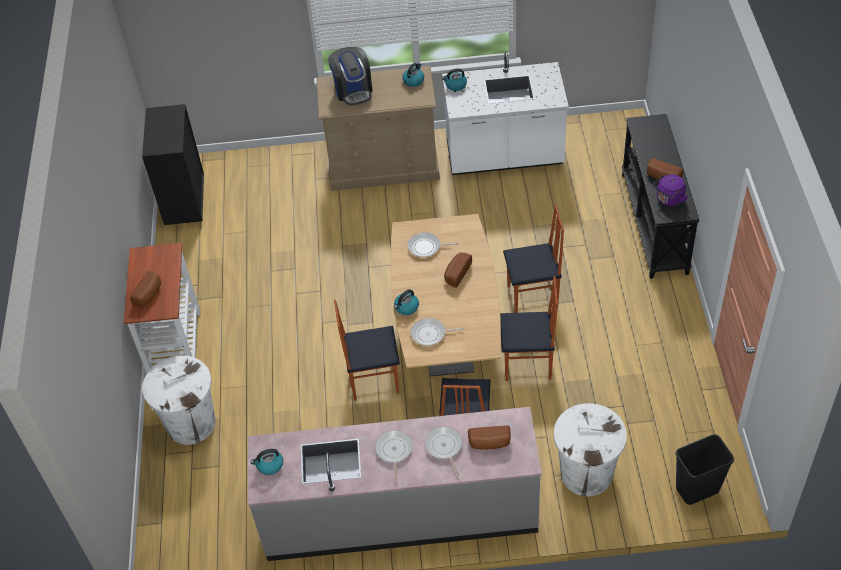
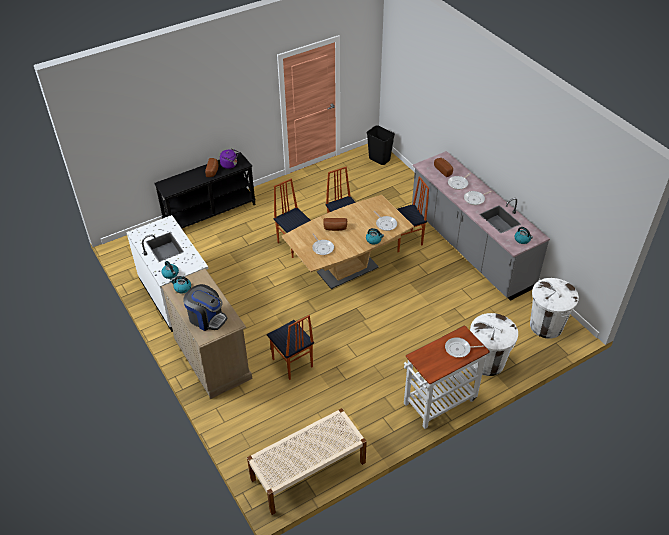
camera: 120 degrees left, 5 degrees down
bread [130,271,161,307] -> frying pan [445,338,484,358]
black cabinet [142,104,204,225] -> beige bench [247,408,367,515]
coffee machine [328,47,373,106] -> coffee machine turned 75 degrees clockwise [183,284,227,331]
chair [334,300,400,401] -> chair moved to [267,315,314,380]
white trash can [554,403,627,496] -> white trash can moved to [530,278,579,339]

